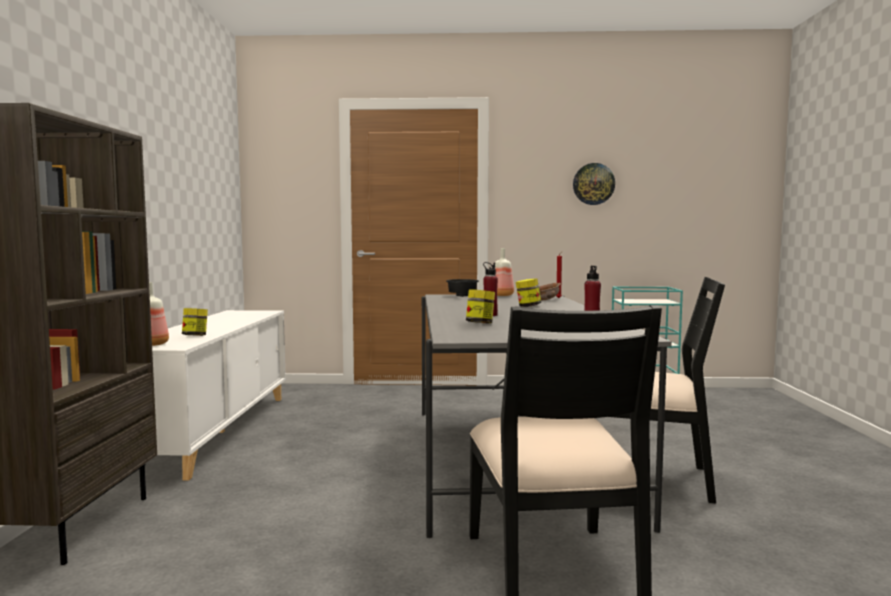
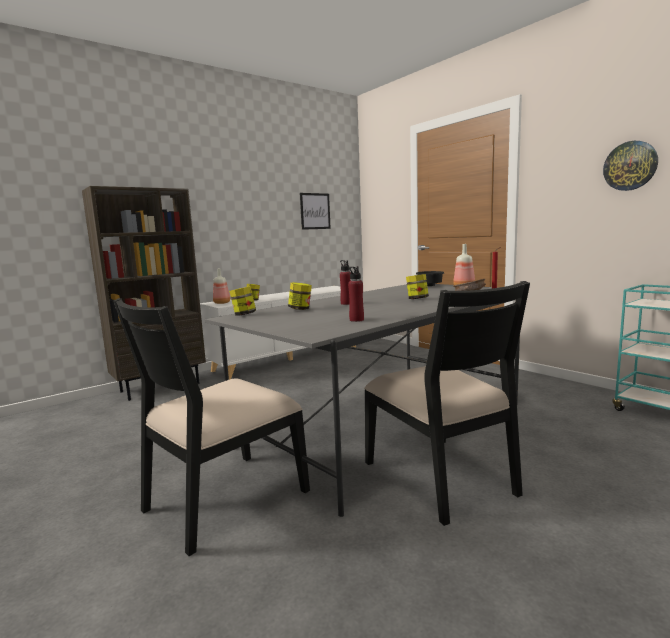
camera: 50 degrees right, 5 degrees up
none -> jar [229,286,256,316]
none -> picture [300,193,331,230]

